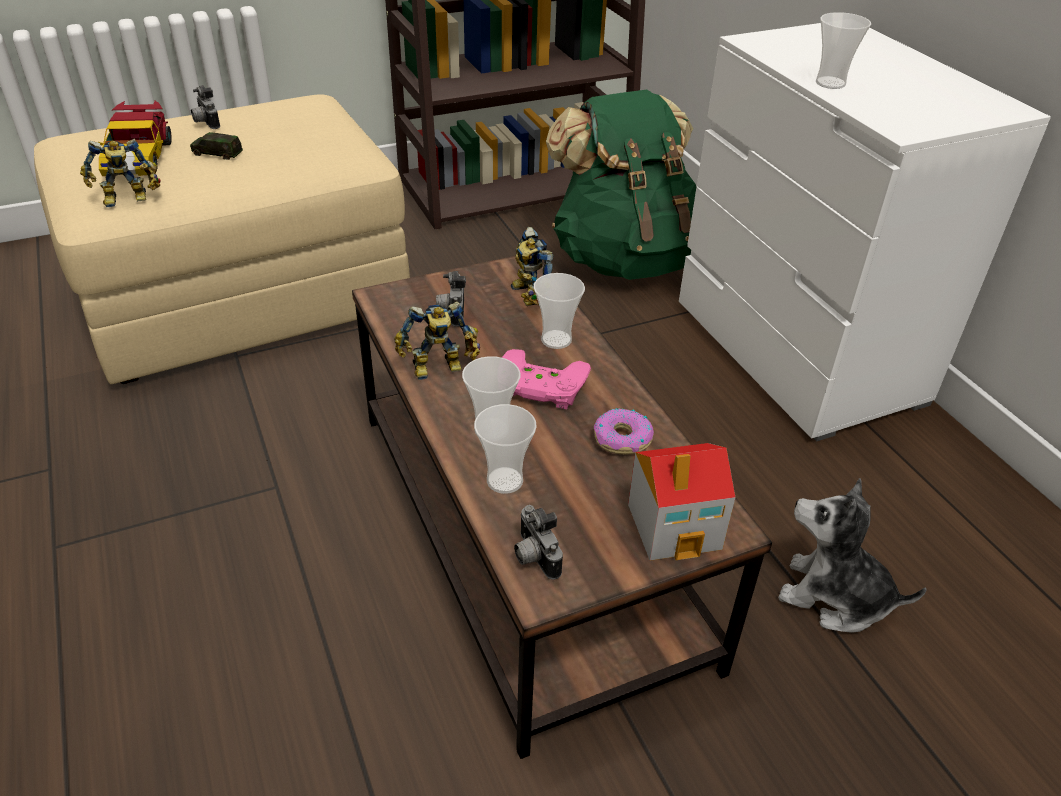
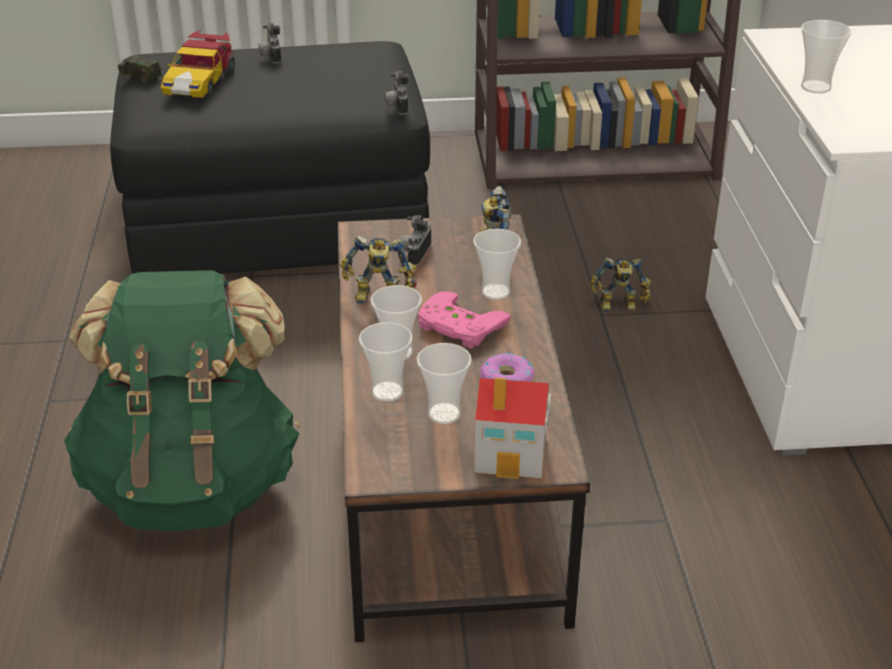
camera: 20 degrees right, 5 degrees down
beige ottoman [34,94,410,384] -> black ottoman [110,41,430,274]
toy robot [80,139,160,207] -> toy robot moved to [590,257,651,312]
toy car [190,132,243,160] -> toy car moved to [118,56,162,82]
camera [514,505,563,580] -> camera moved to [385,71,409,115]
green backpack [546,90,696,280] -> green backpack moved to [64,270,300,531]
plush toy [778,478,927,633] -> none
none -> cup [417,343,472,424]

